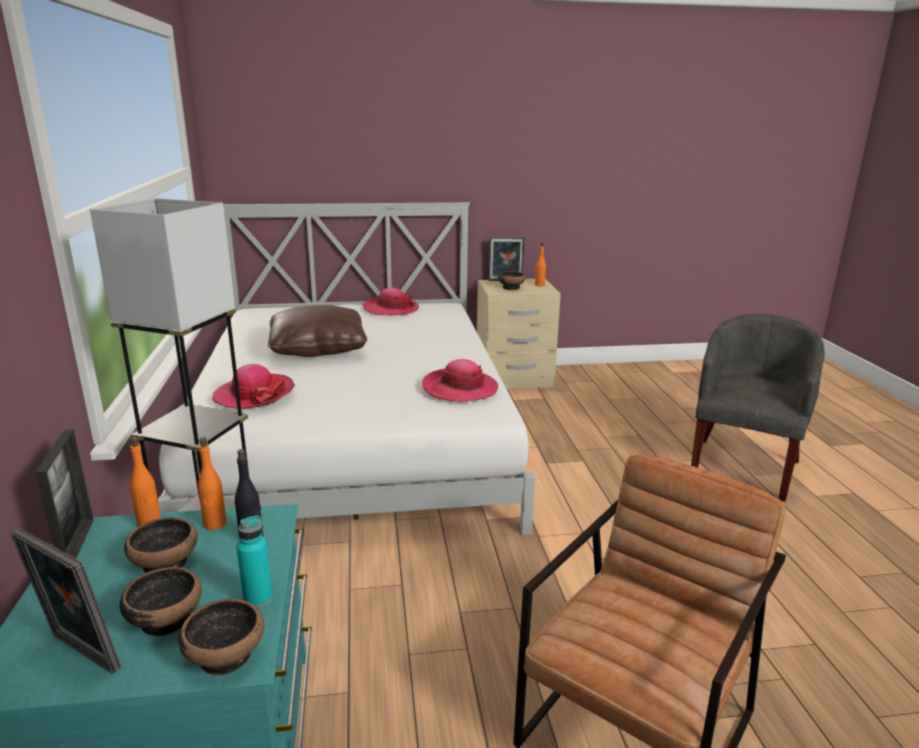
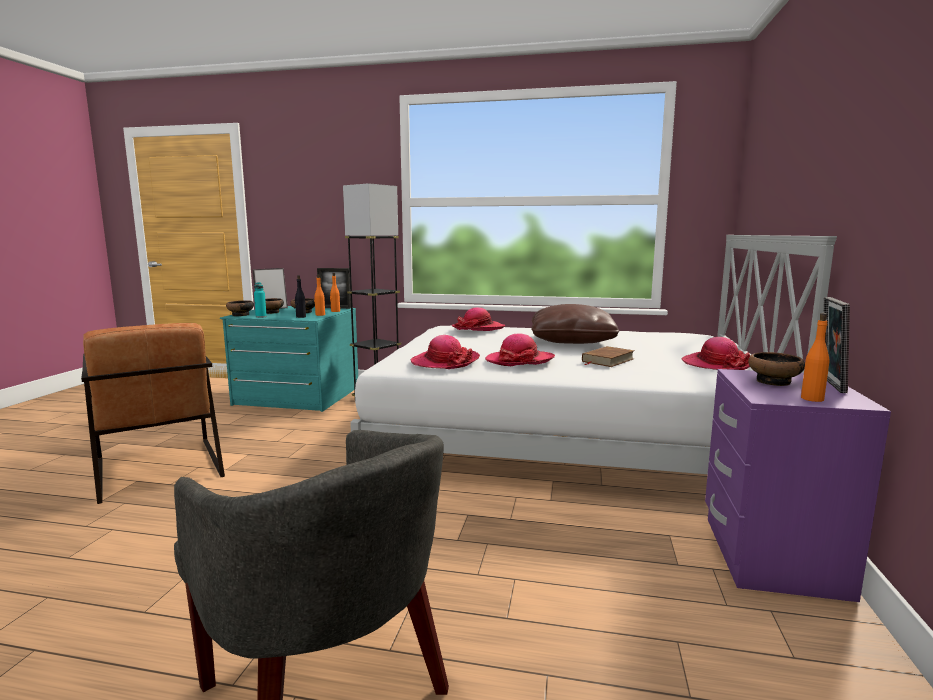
camera: 110 degrees right, 10 degrees down
beige nightstand [477,279,561,389] -> purple nightstand [705,369,891,602]
none -> hat [485,334,555,366]
none -> brown book [582,346,635,367]

